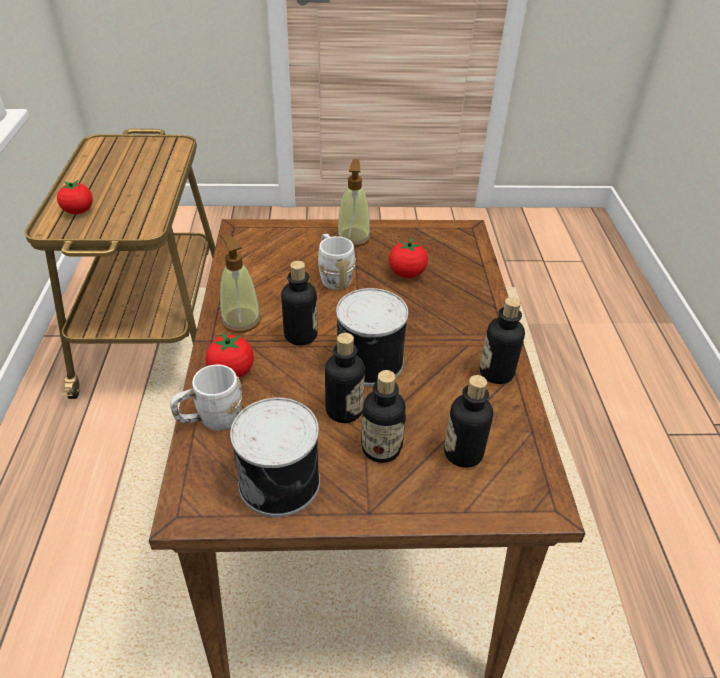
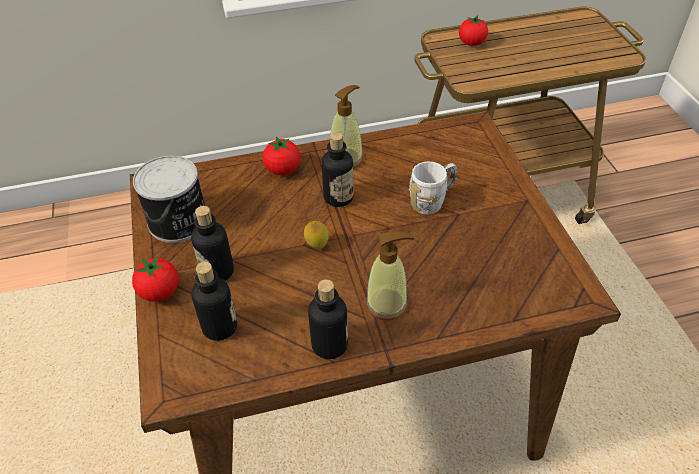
camera: 80 degrees right, 5 degrees up
white mug [170,365,242,431] -> none
bottle [325,333,365,423] -> none
can [336,288,408,386] -> lemon [304,221,329,249]
soap dispenser [337,159,371,246] -> soap dispenser moved to [366,232,414,320]
tomato [389,237,428,278] -> tomato moved to [132,256,179,302]

